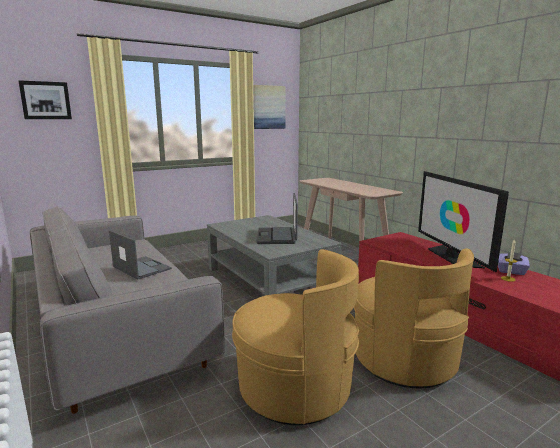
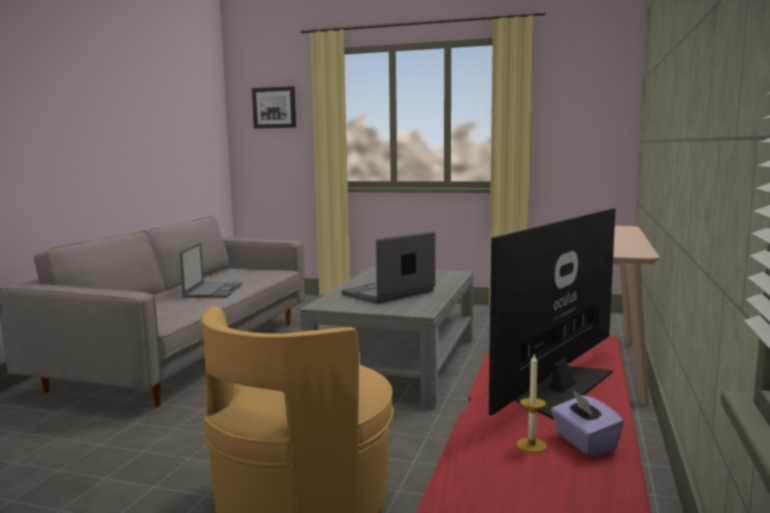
camera: 50 degrees right, 5 degrees down
beige armchair [232,249,359,425] -> none
picture [253,85,286,129] -> none

